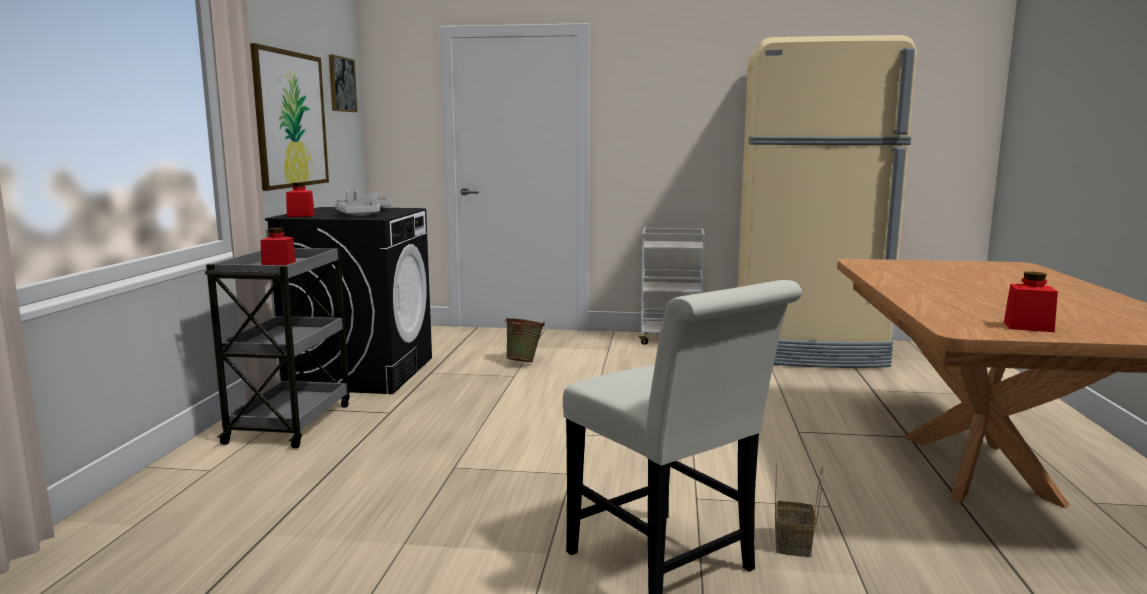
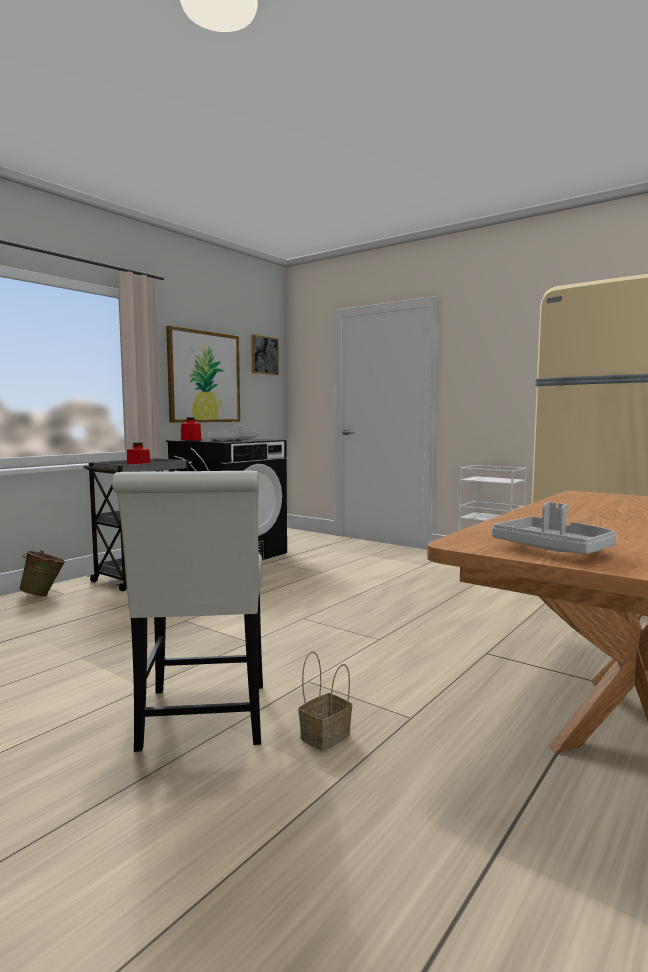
camera: 30 degrees right, 5 degrees down
green bucket [504,318,545,362] -> green bucket moved to [19,550,66,597]
red jar [1004,272,1058,332] -> grey tray [492,502,616,554]

